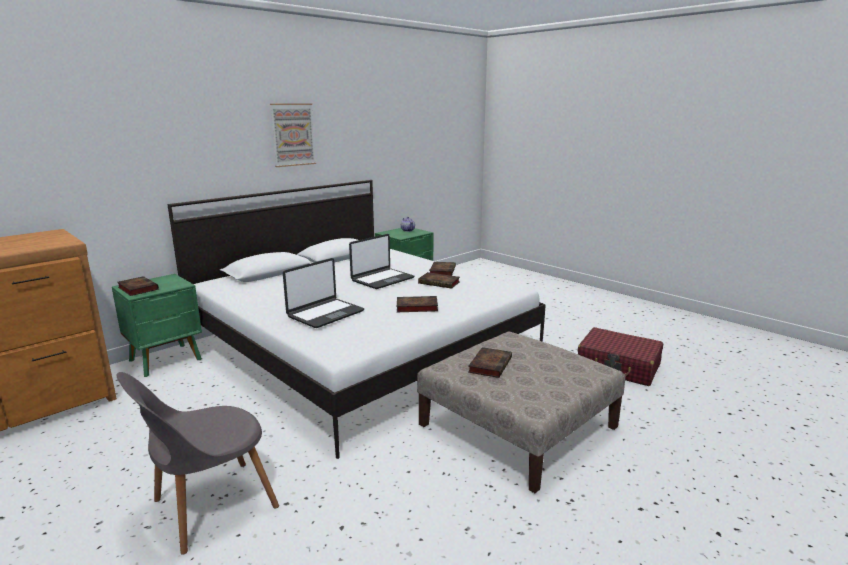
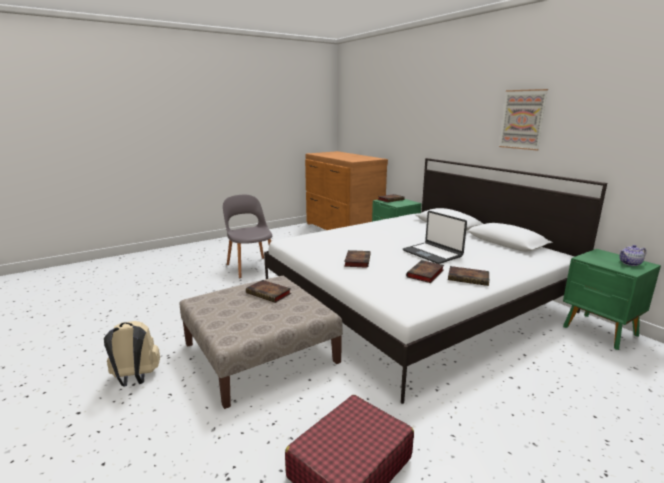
camera: 100 degrees right, 0 degrees up
laptop [283,258,364,328] -> none
none -> beige backpack [104,321,160,386]

